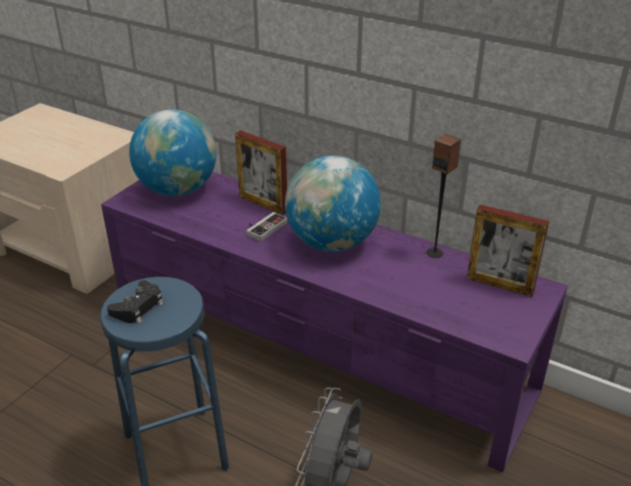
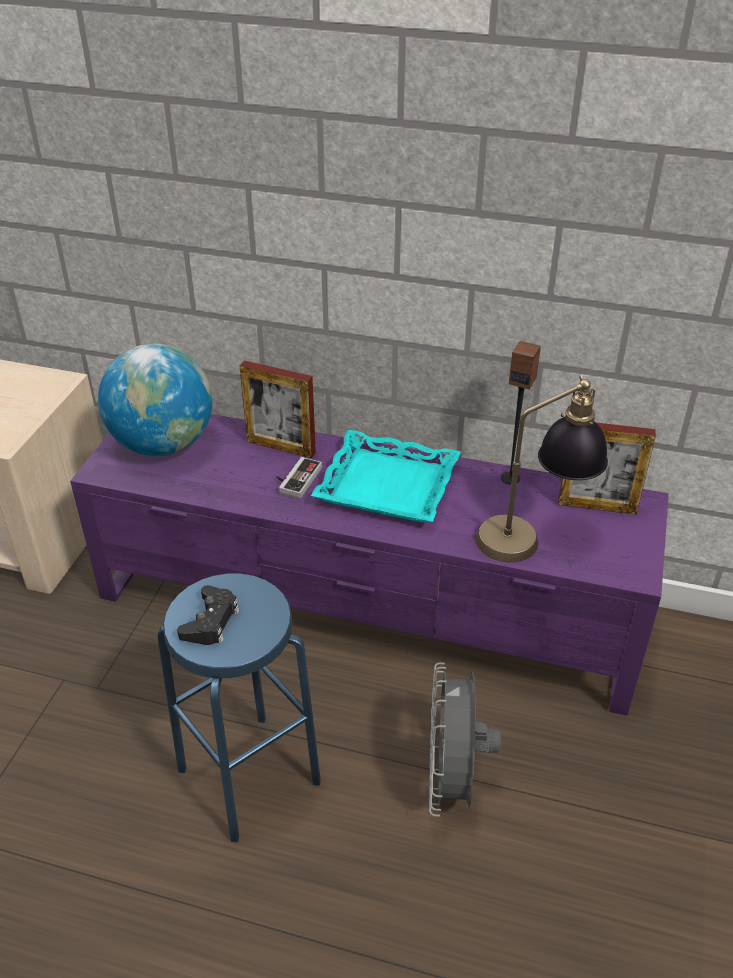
camera: 15 degrees left, 5 degrees up
globe [285,156,381,252] -> turquoise tray [311,430,461,522]
none -> table lamp [475,375,608,563]

